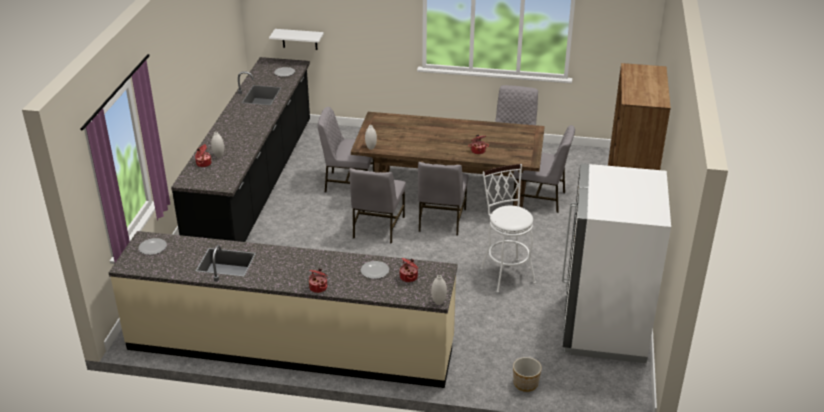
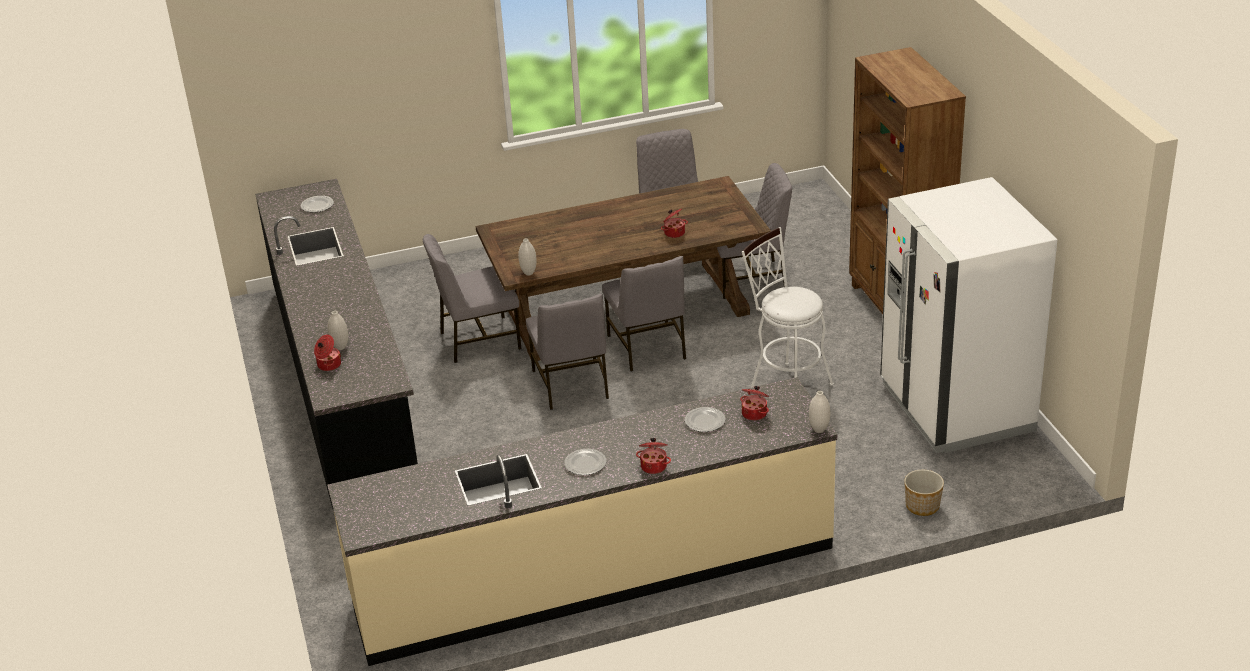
camera: 25 degrees left, 0 degrees up
plate [138,238,167,255] -> plate moved to [564,449,606,475]
white shelf [269,29,324,50] -> none

